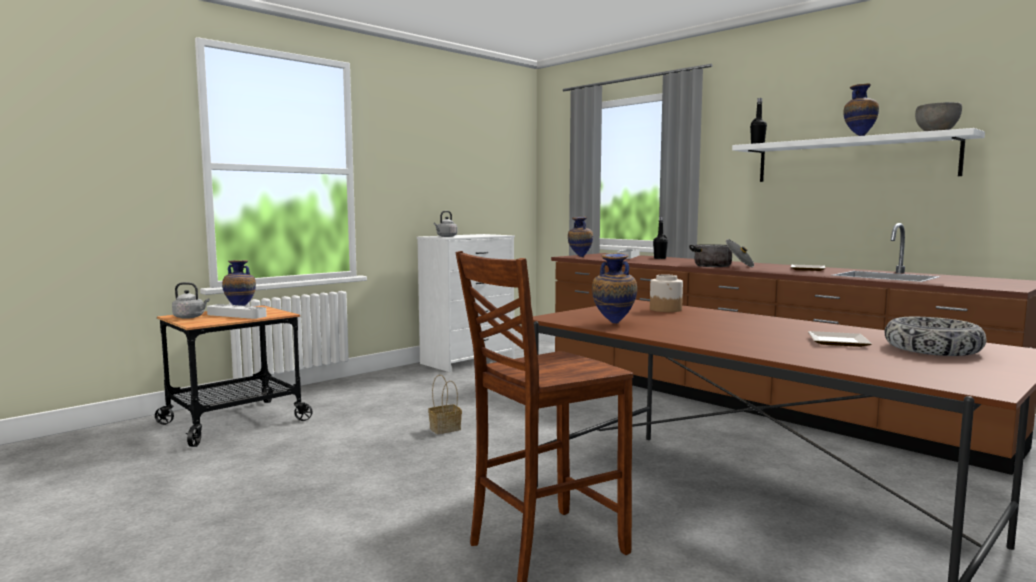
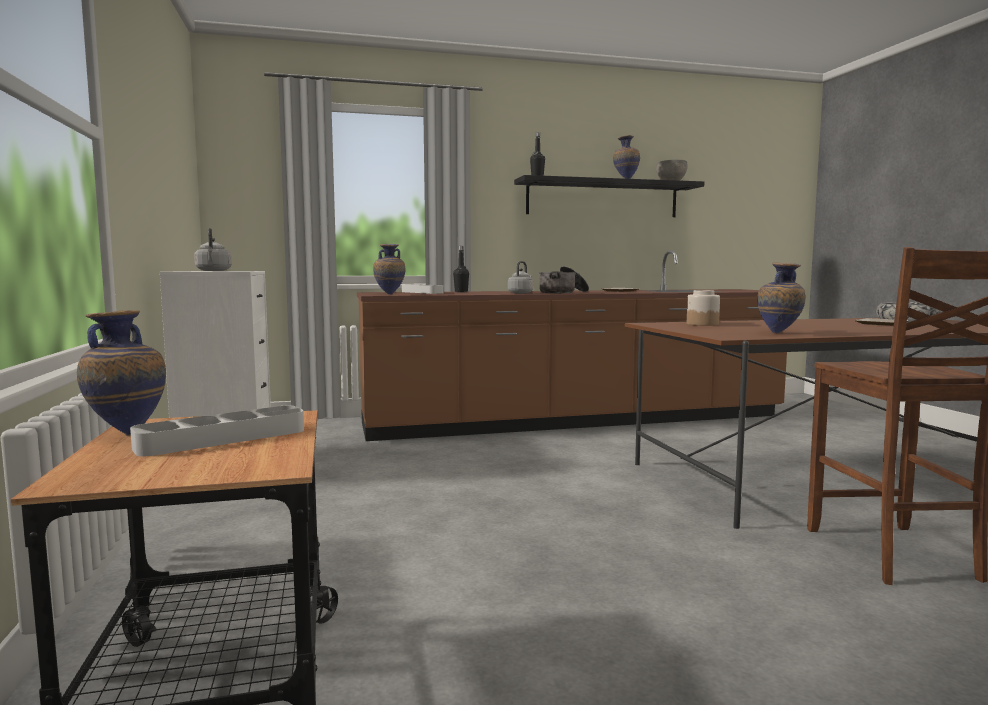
camera: 60 degrees left, 0 degrees up
grey kettle [172,282,210,319] -> grey kettle moved to [508,261,533,294]
basket [428,375,462,434] -> none
white shelf [732,128,985,182] -> black shelf [514,175,704,217]

